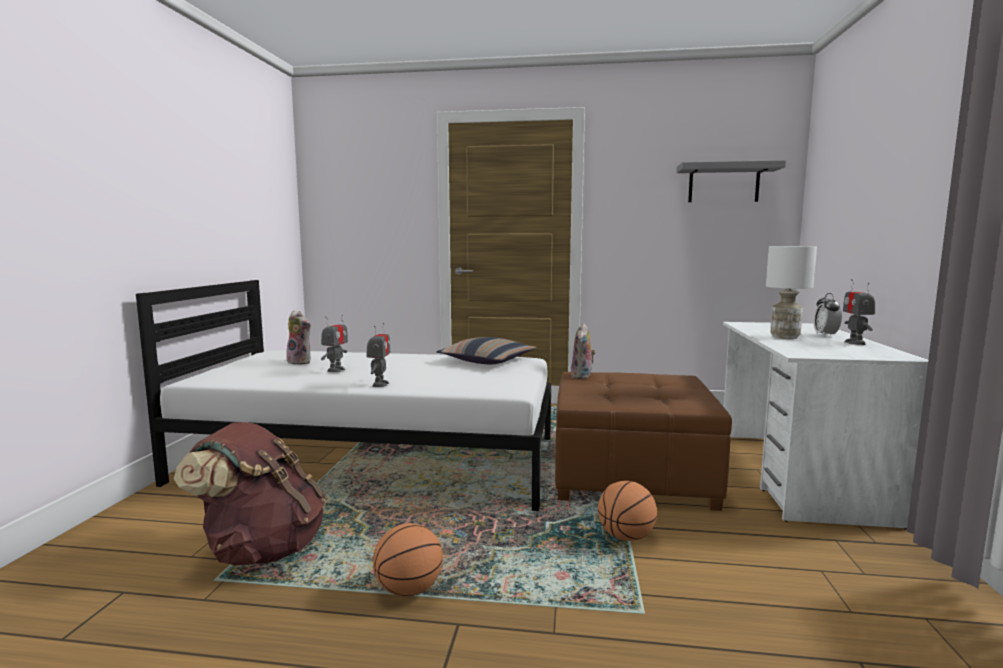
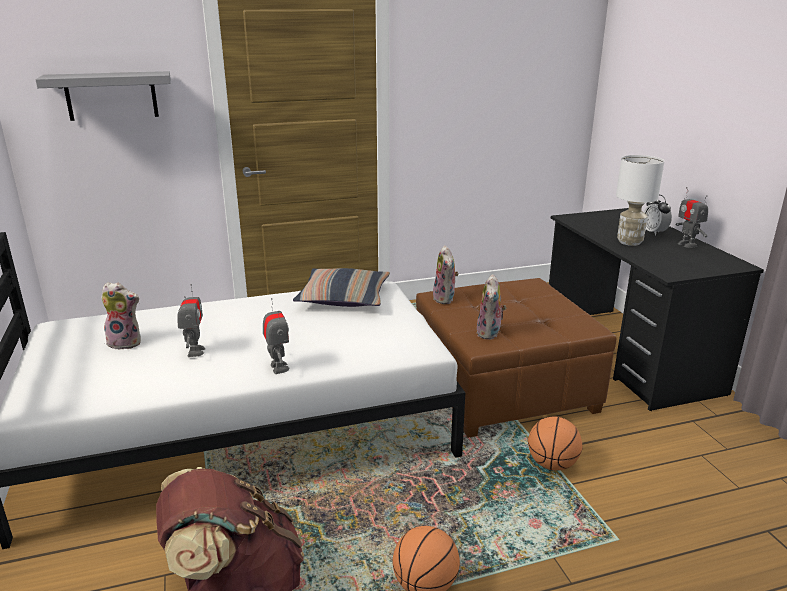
camera: 25 degrees left, 15 degrees up
grey shelf [676,160,786,202] -> grey shelf moved to [35,71,171,121]
white desk [723,322,928,529] -> black desk [549,208,764,411]
none -> plush toy [476,274,506,340]

